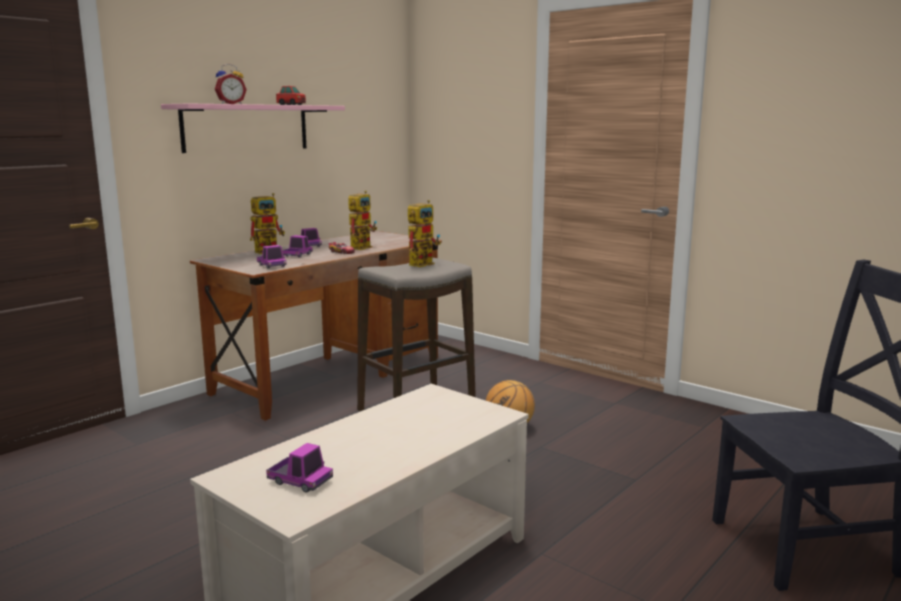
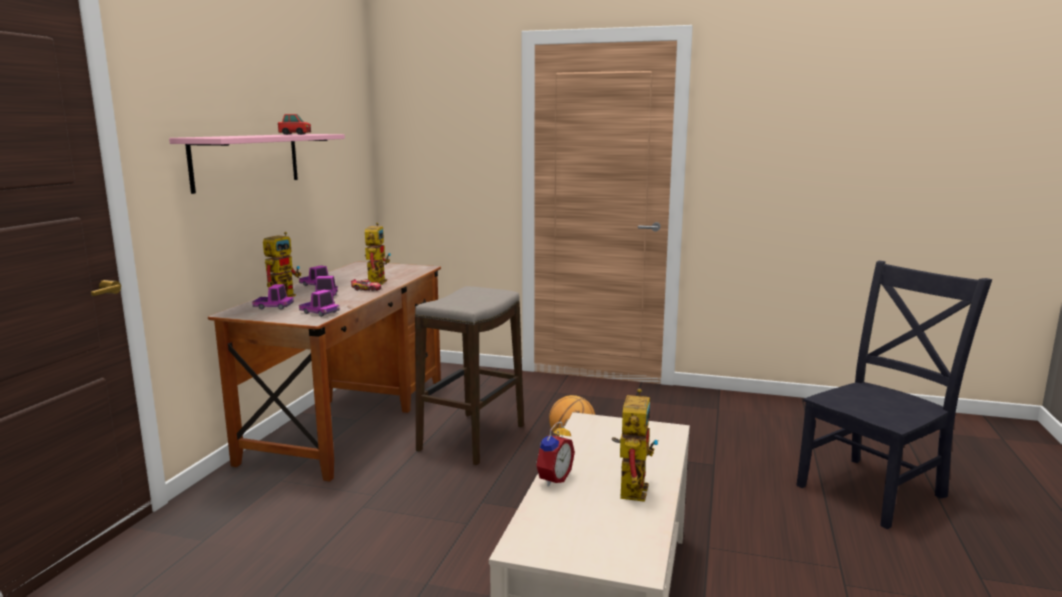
camera: 25 degrees left, 0 degrees up
alarm clock [215,64,247,104] -> alarm clock moved to [536,422,575,487]
toy truck [266,443,333,492] -> toy truck moved to [252,284,294,309]
toy robot [408,200,441,267] -> toy robot moved to [612,389,658,502]

